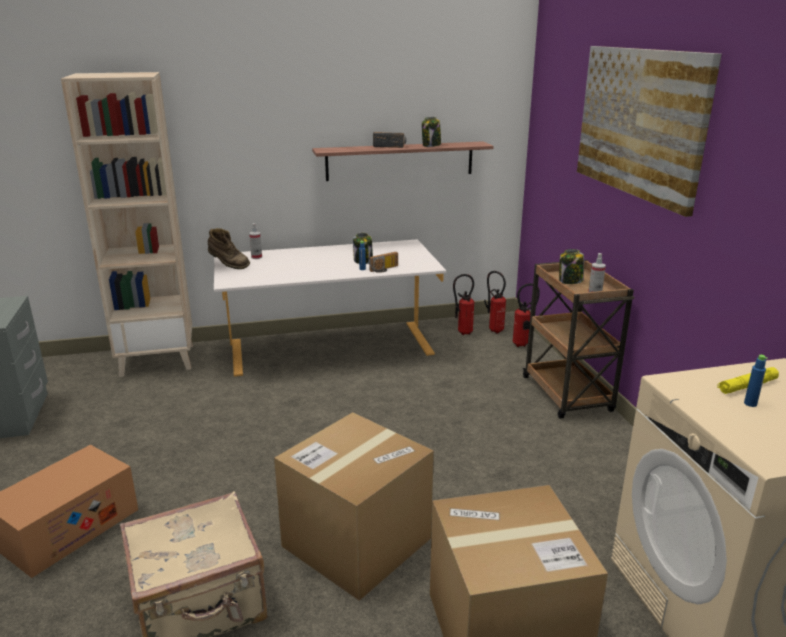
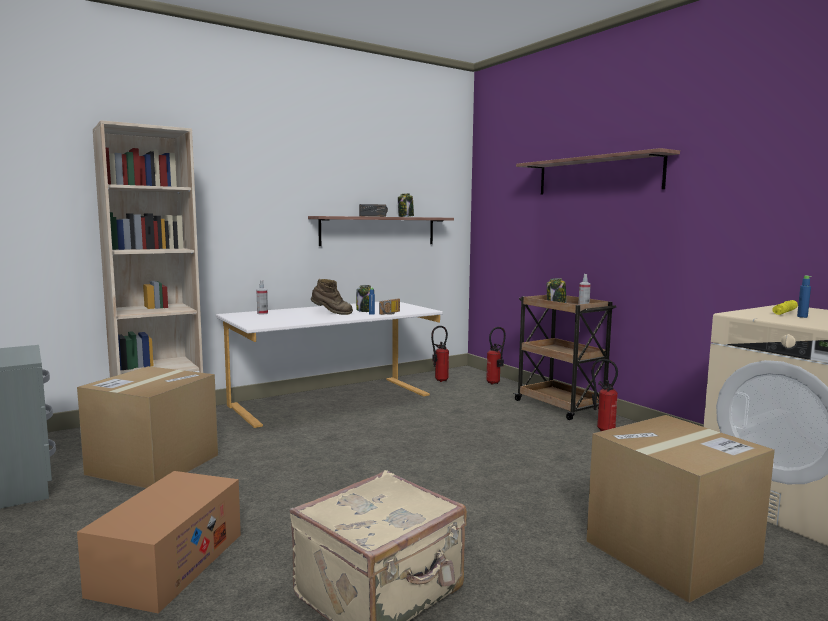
camera: 20 degrees left, 15 degrees down
brown boot [208,228,250,269] -> brown boot moved to [311,279,353,315]
cardboard box [274,412,434,601] -> cardboard box moved to [77,366,218,488]
fire extinguisher [484,271,506,334] -> fire extinguisher moved to [592,359,618,432]
picture [577,46,722,217] -> shelf [516,148,680,195]

